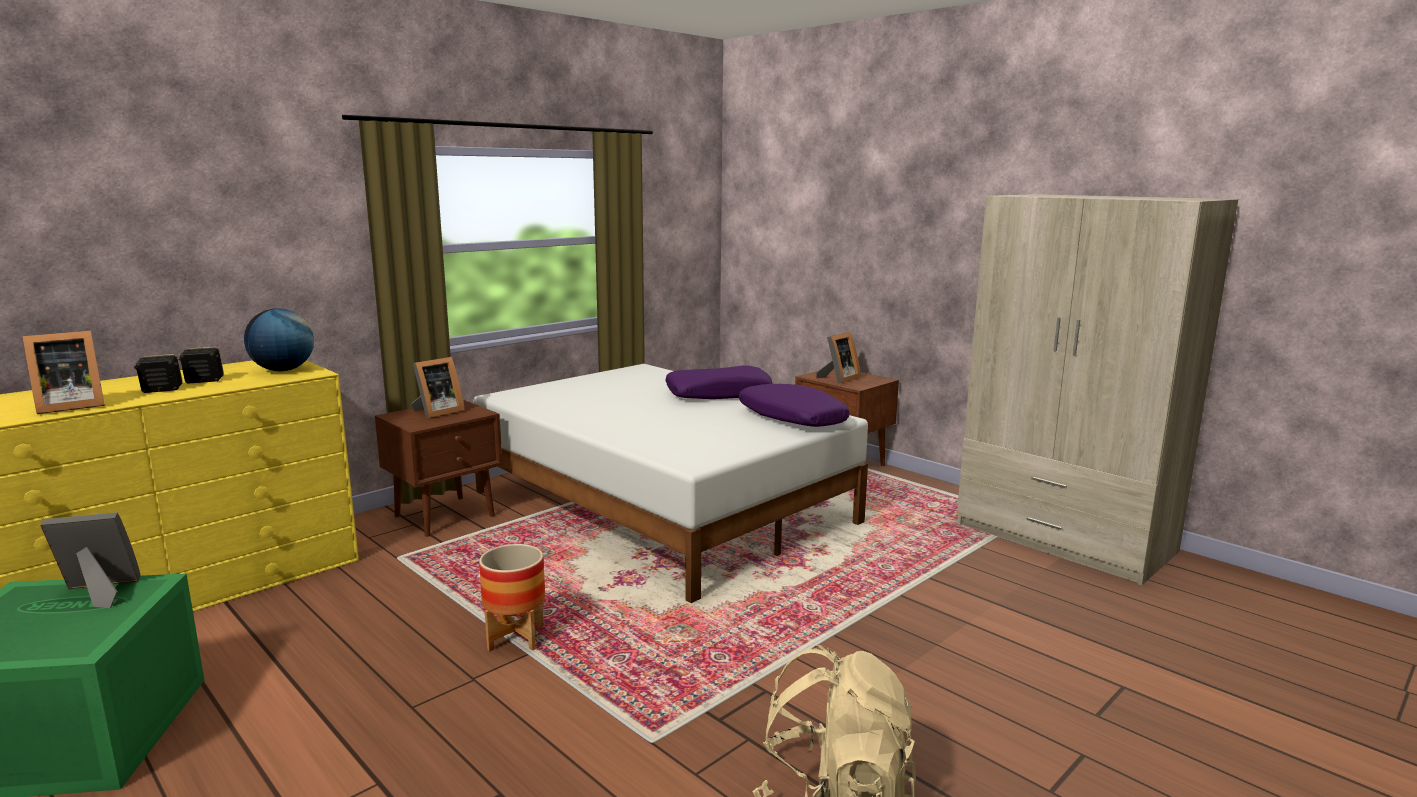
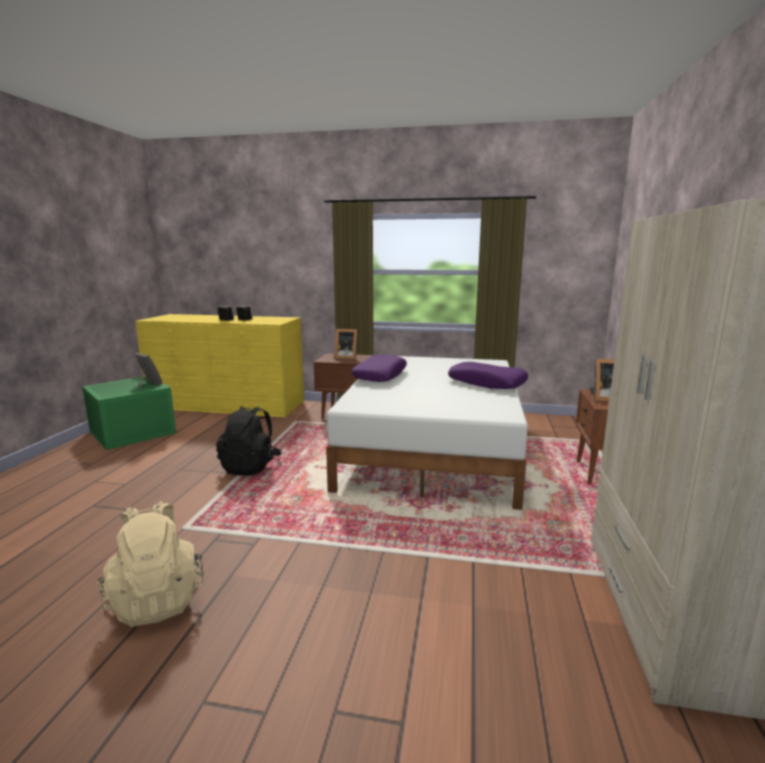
camera: 55 degrees right, 0 degrees up
picture frame [22,331,105,414] -> none
globe [244,308,314,371] -> none
planter [479,544,545,652] -> black backpack [216,406,282,476]
purple pillow [739,384,850,427] -> purple pillow moved to [352,355,407,382]

